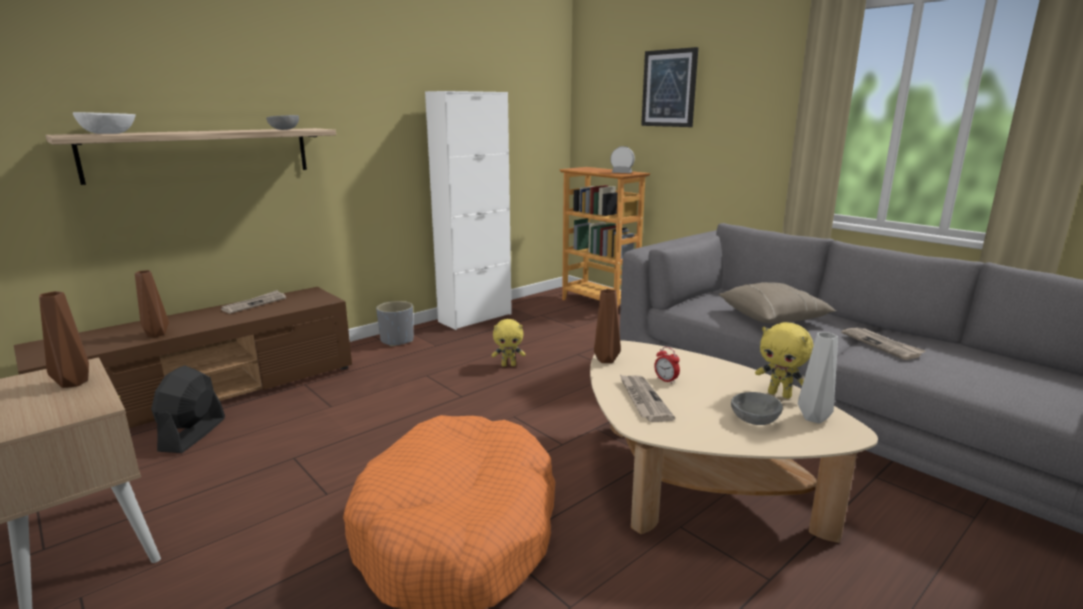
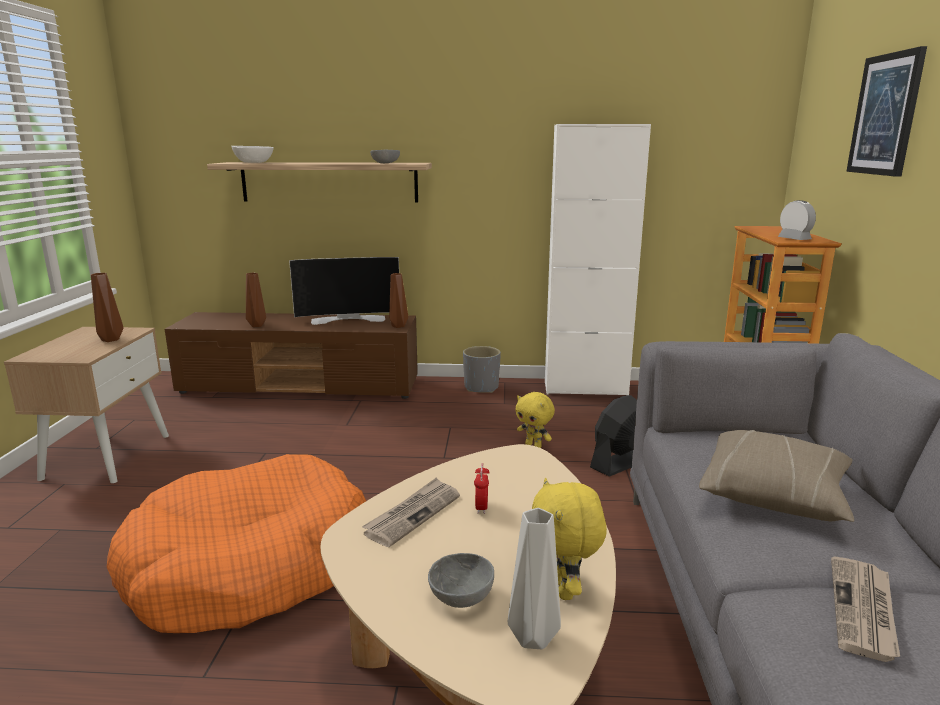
camera: 45 degrees right, 0 degrees up
black fan [151,365,225,453] -> black fan moved to [590,395,637,476]
newspaper [221,290,286,314] -> television [289,257,399,325]
brown vase [594,289,621,363] -> brown vase moved to [389,273,408,328]

